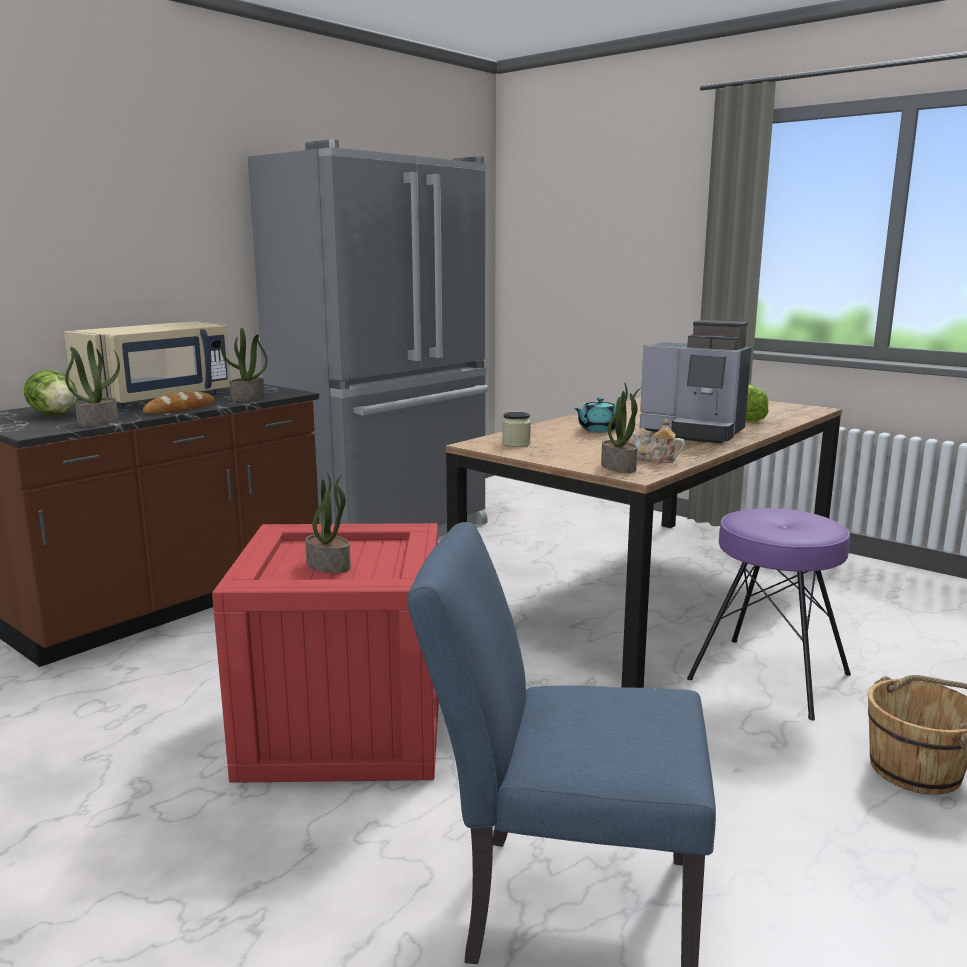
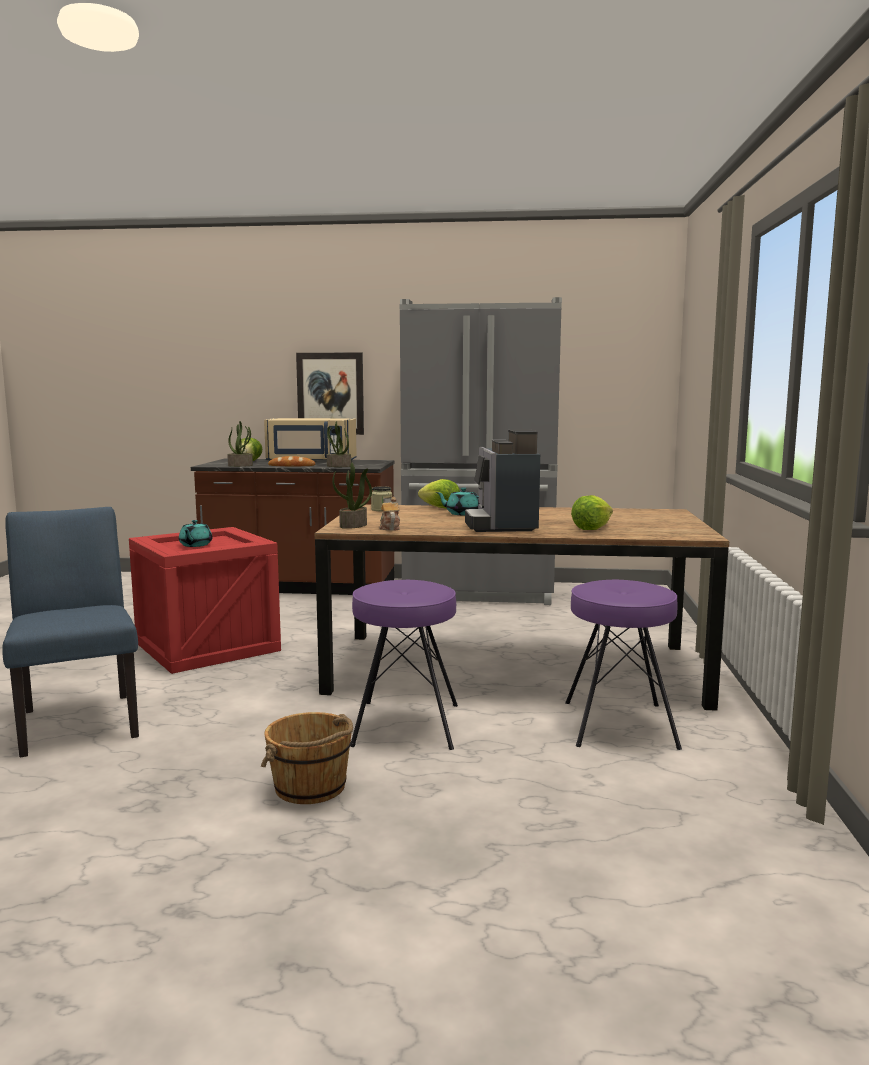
camera: 55 degrees right, 5 degrees down
potted plant [305,471,351,573] -> turquoise teapot [179,520,212,547]
none -> picture [296,353,364,435]
none -> lettuce [418,479,460,509]
none -> purple stool [565,580,682,750]

